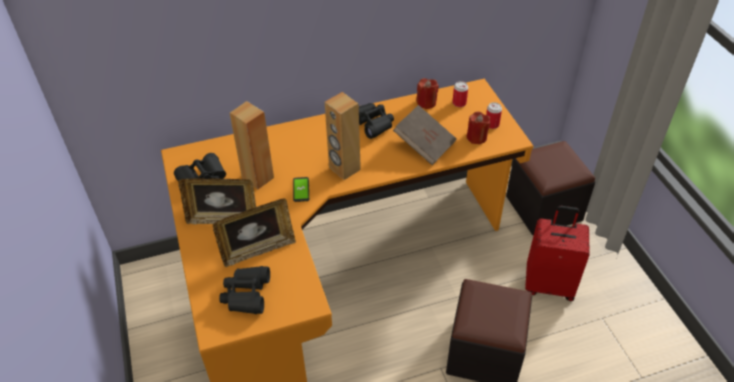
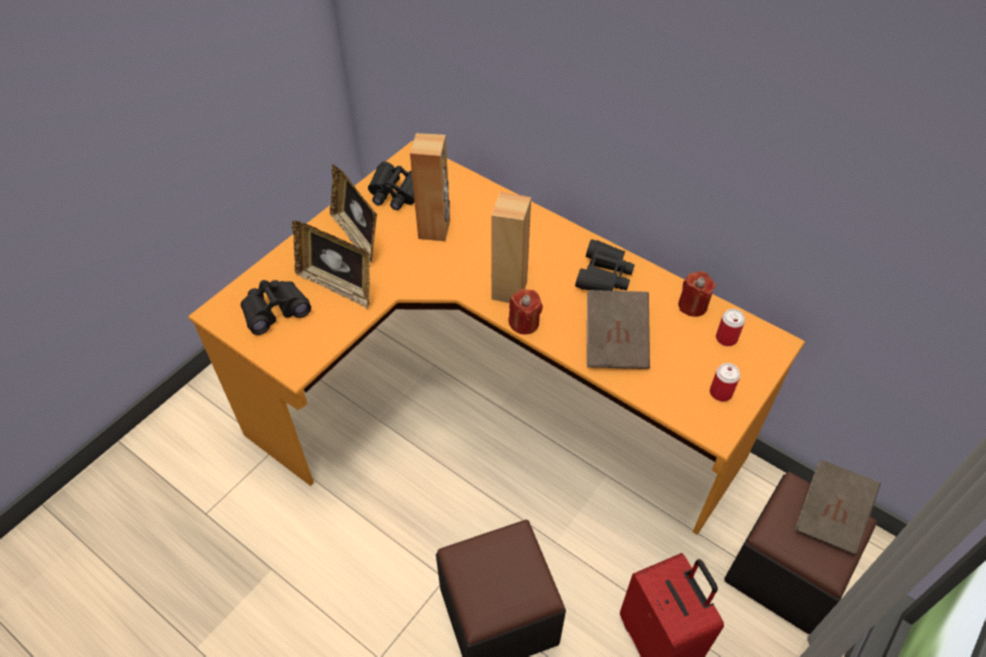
camera: 55 degrees right, 5 degrees up
phone [293,177,309,202] -> none
red candle [467,112,490,144] -> red candle moved to [508,289,543,334]
none -> brown book [795,460,881,555]

